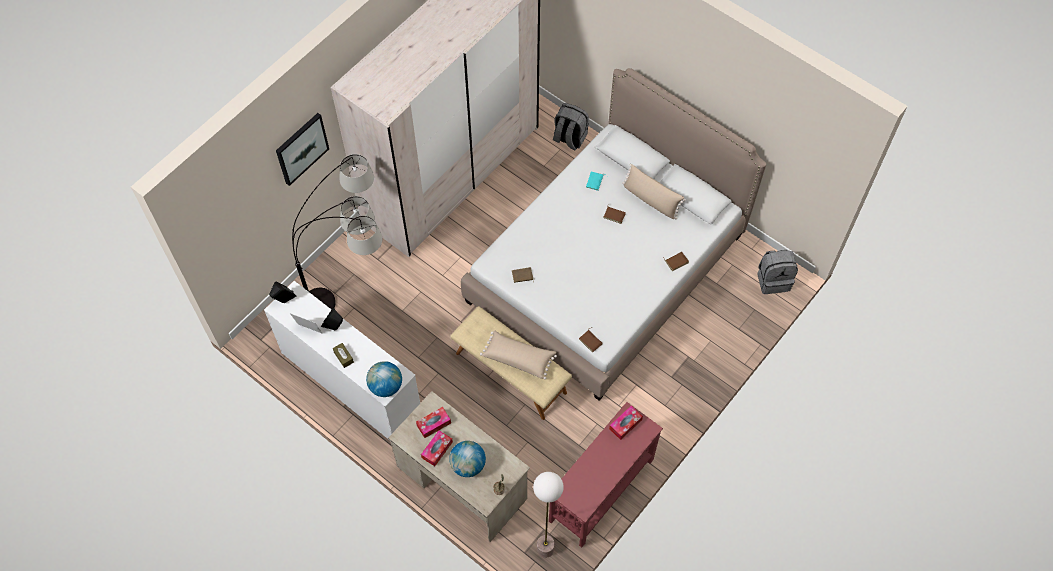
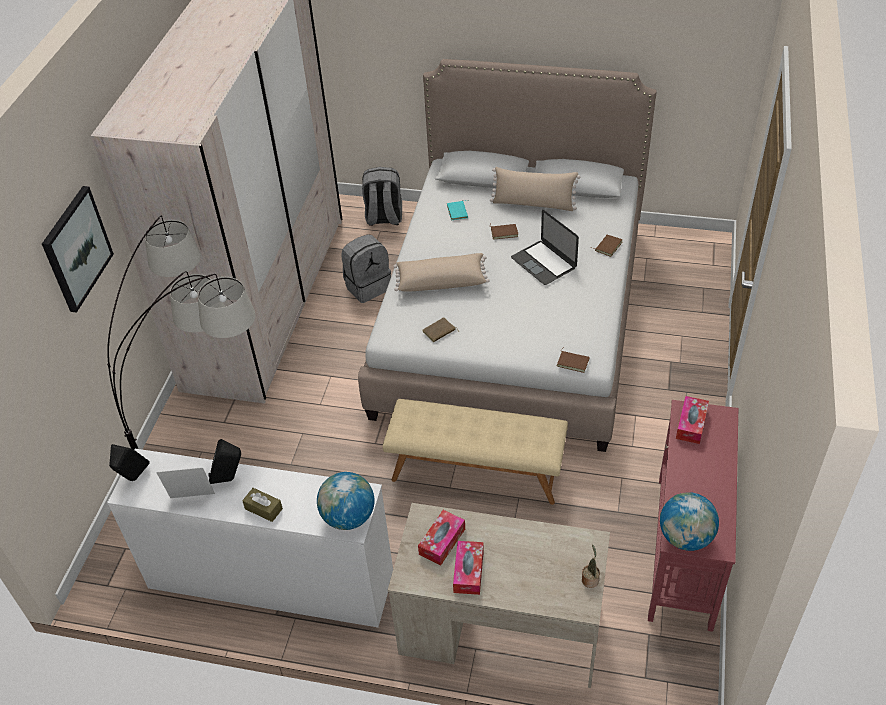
camera: 25 degrees left, 15 degrees down
globe [449,441,486,477] -> globe moved to [660,492,719,551]
beige pillow [480,330,557,379] -> beige pillow moved to [393,253,490,292]
floor lamp [533,472,564,558] -> none
grey backpack [758,250,798,294] -> grey backpack moved to [341,234,391,303]
none -> laptop [511,210,579,285]

